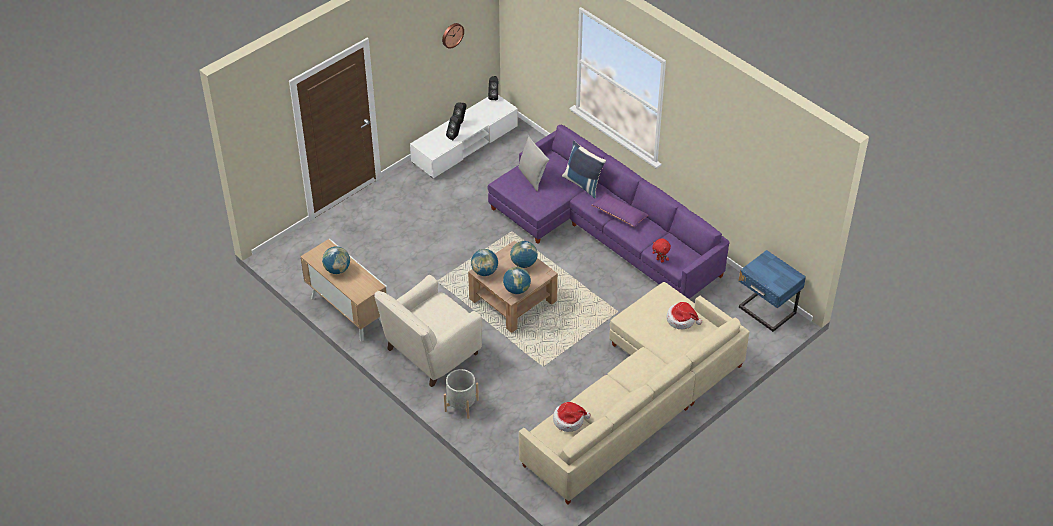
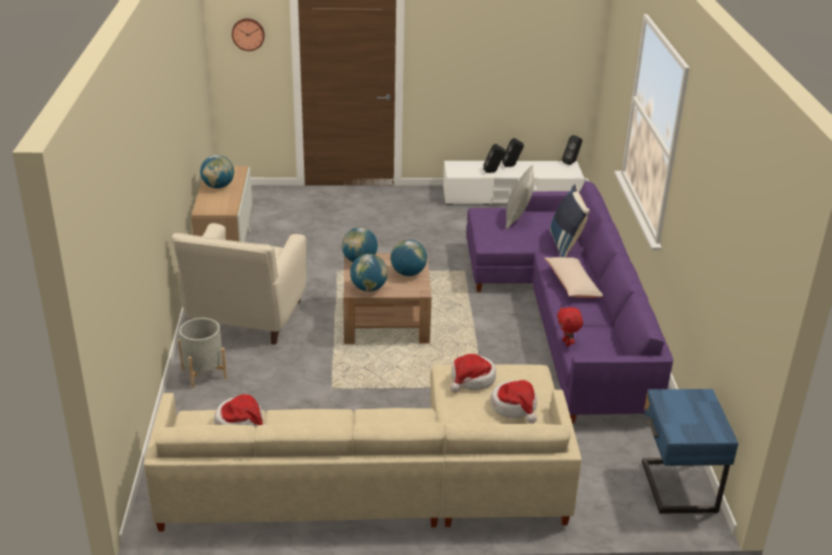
camera: 40 degrees right, 15 degrees down
beige armchair [375,275,482,387] -> beige armchair turned 75 degrees counterclockwise [172,223,306,345]
wall clock [442,23,464,49] -> wall clock moved to [232,18,265,51]
purple pillow [591,193,648,227] -> beige pillow [544,257,603,298]
none -> hat [450,354,496,393]

